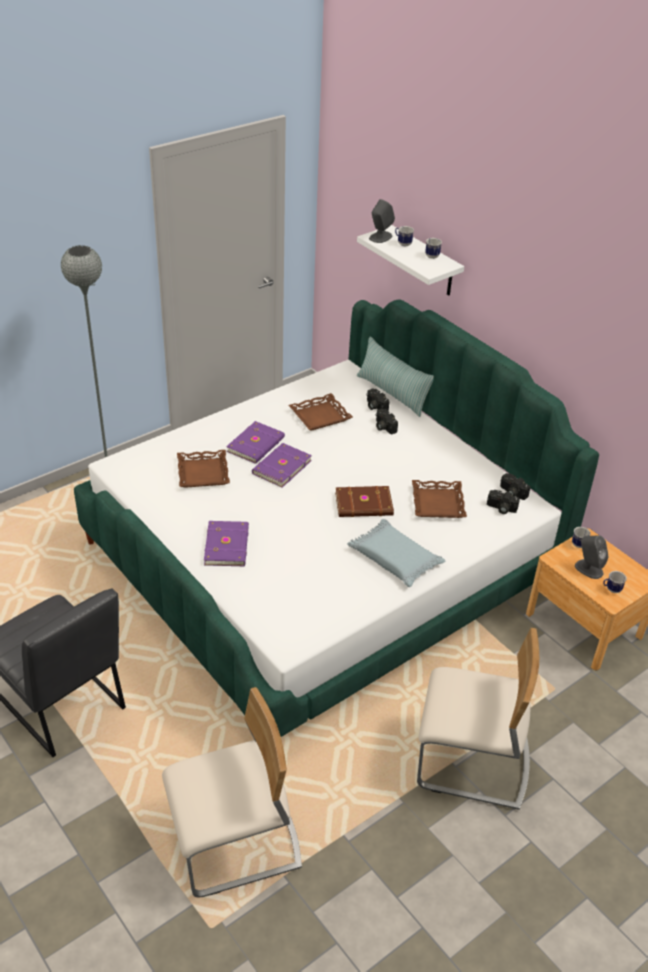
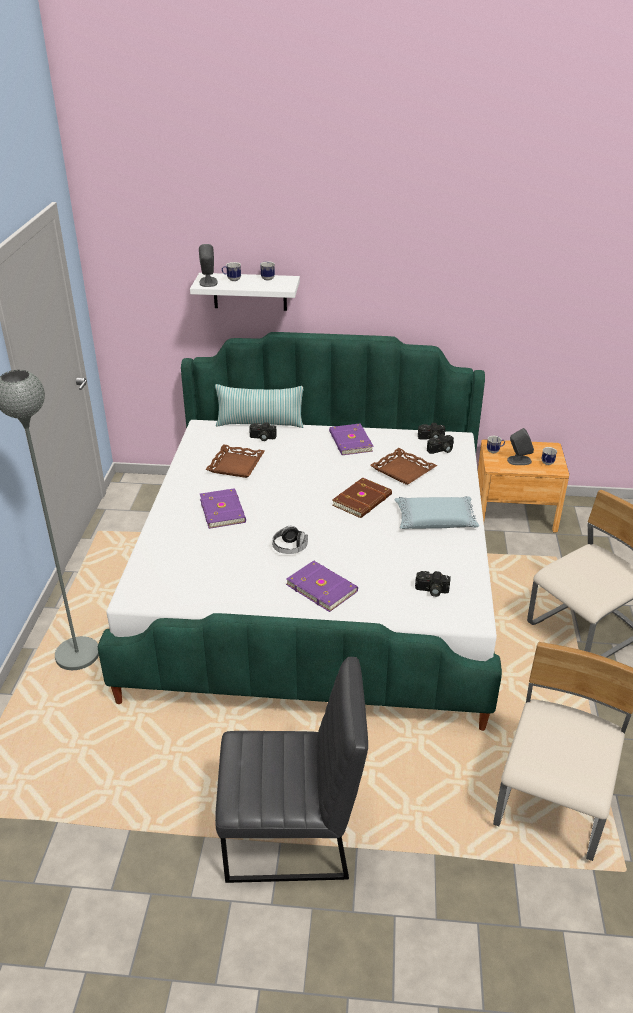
camera: 45 degrees left, 5 degrees down
brown tray [177,450,230,488] -> none
purple book [252,443,312,488] -> purple book moved to [329,424,373,455]
camera [376,409,398,434] -> camera moved to [415,571,451,597]
none -> headphones [272,526,308,554]

